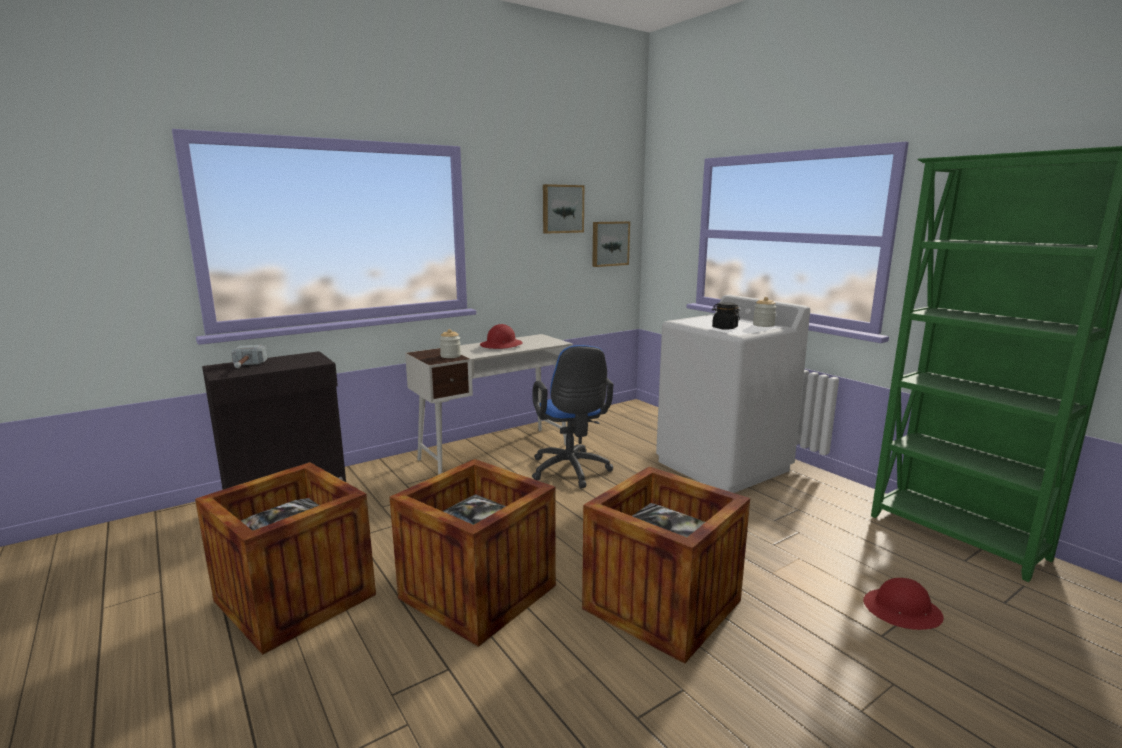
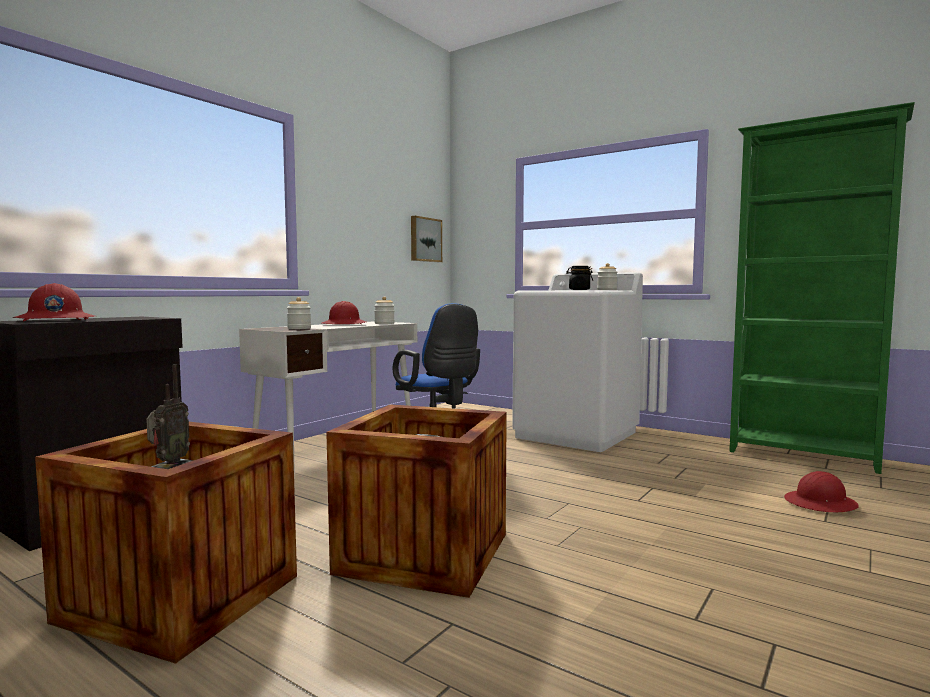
camera: 20 degrees left, 10 degrees down
hammer [231,345,267,368] -> red hard hat [13,283,94,321]
picture [543,184,584,234] -> none
crate [582,466,750,664] -> none
none -> radio [146,364,190,463]
none -> jar [374,296,395,324]

